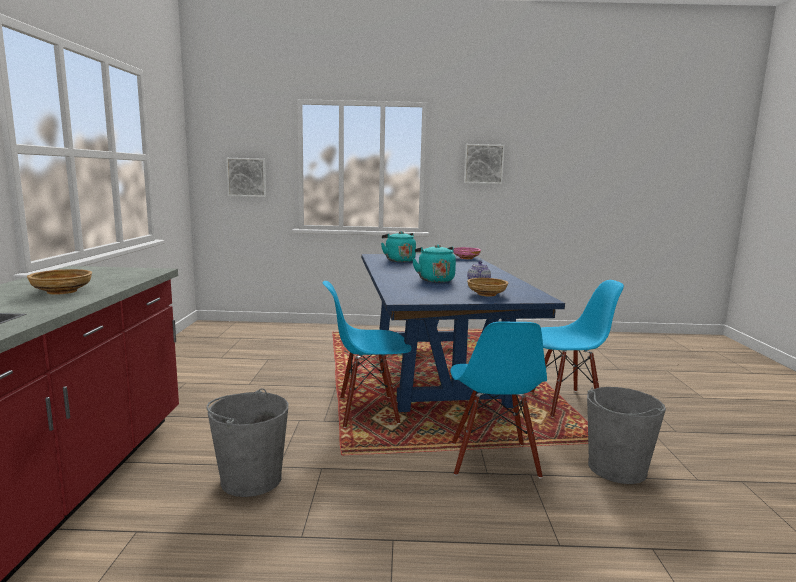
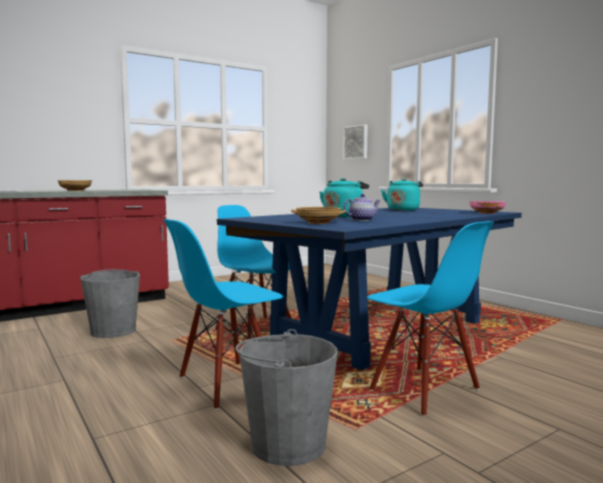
camera: 55 degrees right, 5 degrees down
picture [464,144,505,184] -> none

